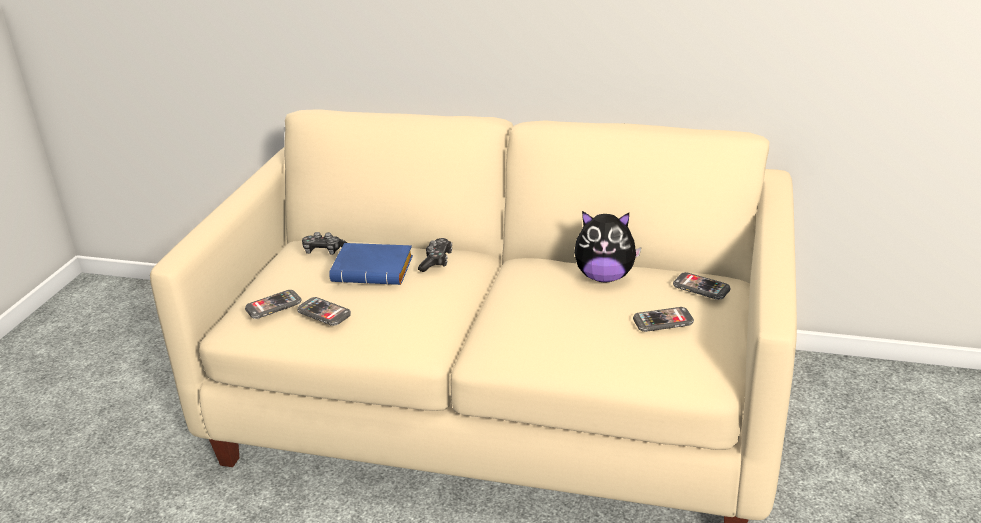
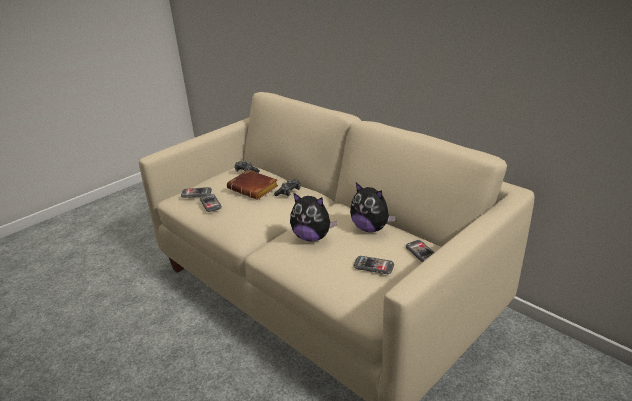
camera: 30 degrees right, 0 degrees up
blue book [329,243,413,285] -> brown book [227,169,279,200]
none -> plush toy [290,193,337,242]

